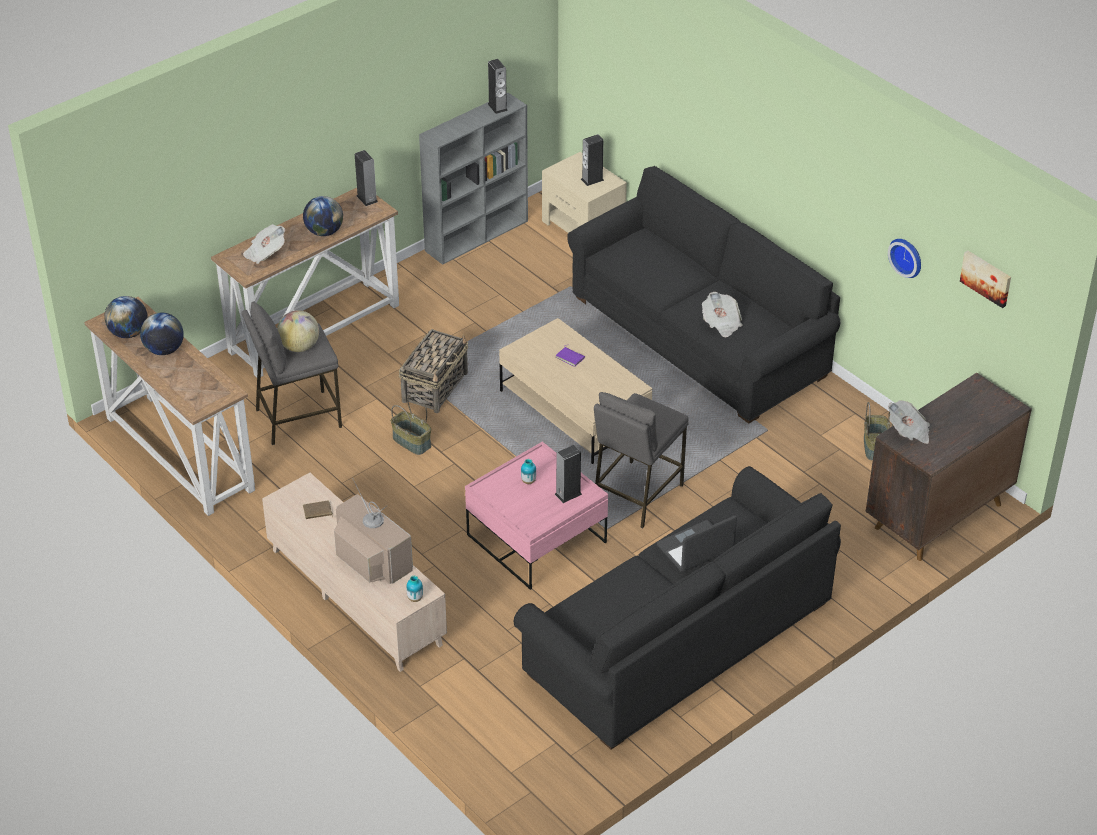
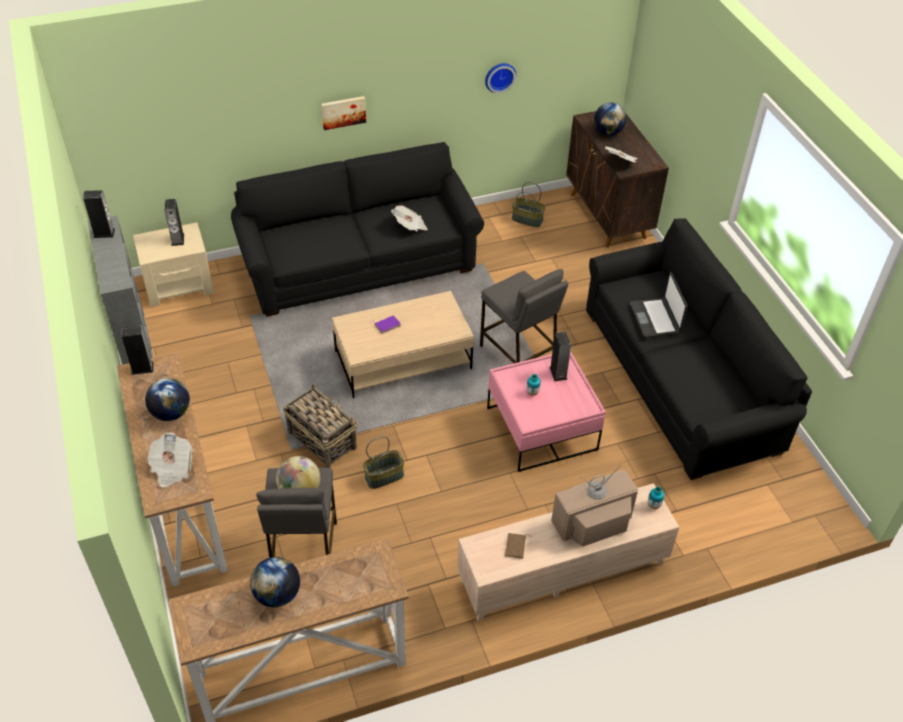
camera: 70 degrees left, 5 degrees up
globe [104,296,148,338] -> globe moved to [594,102,627,136]
picture [960,250,1011,308] -> picture moved to [321,96,366,130]

